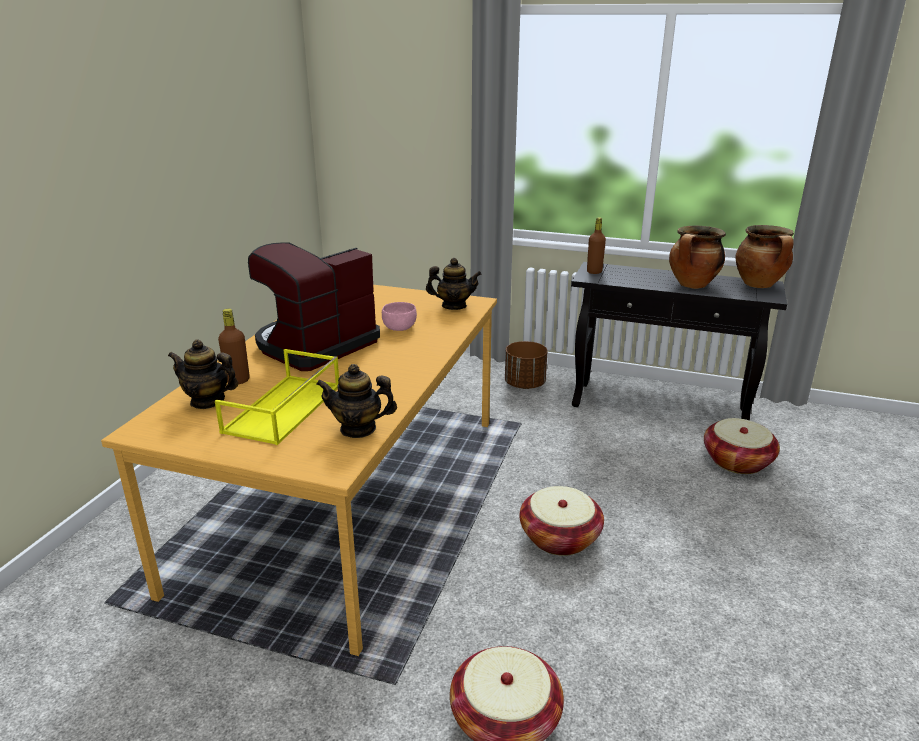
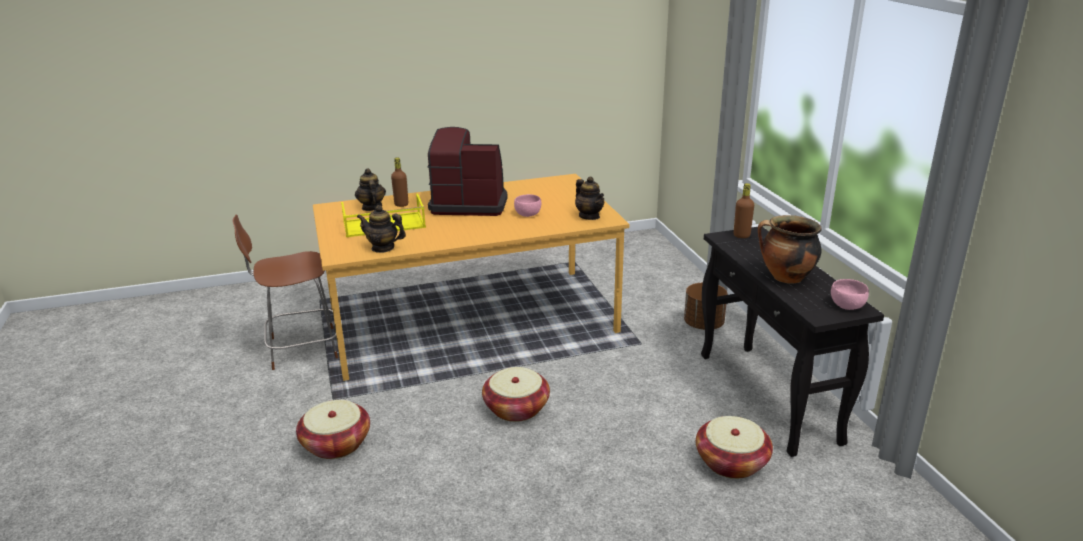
camera: 55 degrees right, 0 degrees up
teapot [316,364,397,438] -> teapot turned 45 degrees counterclockwise [357,205,406,253]
cooking pot [735,225,794,288] -> pink bowl [831,279,869,310]
none -> brown chair [232,214,338,370]

